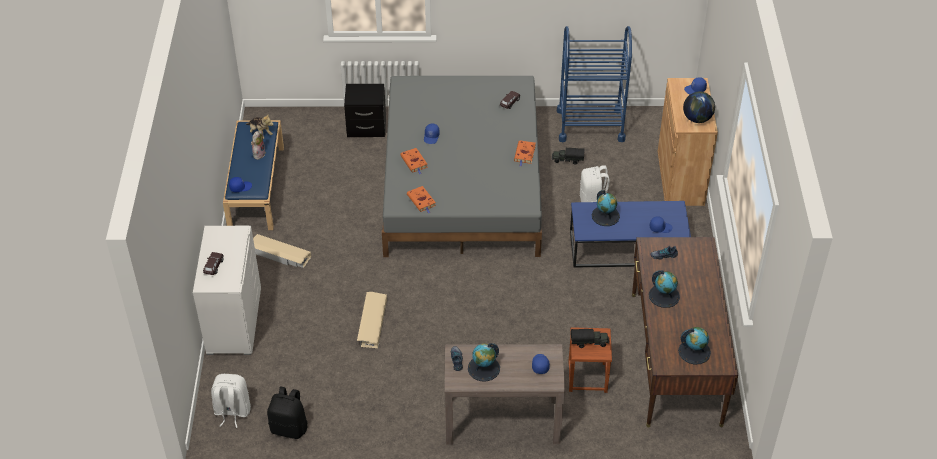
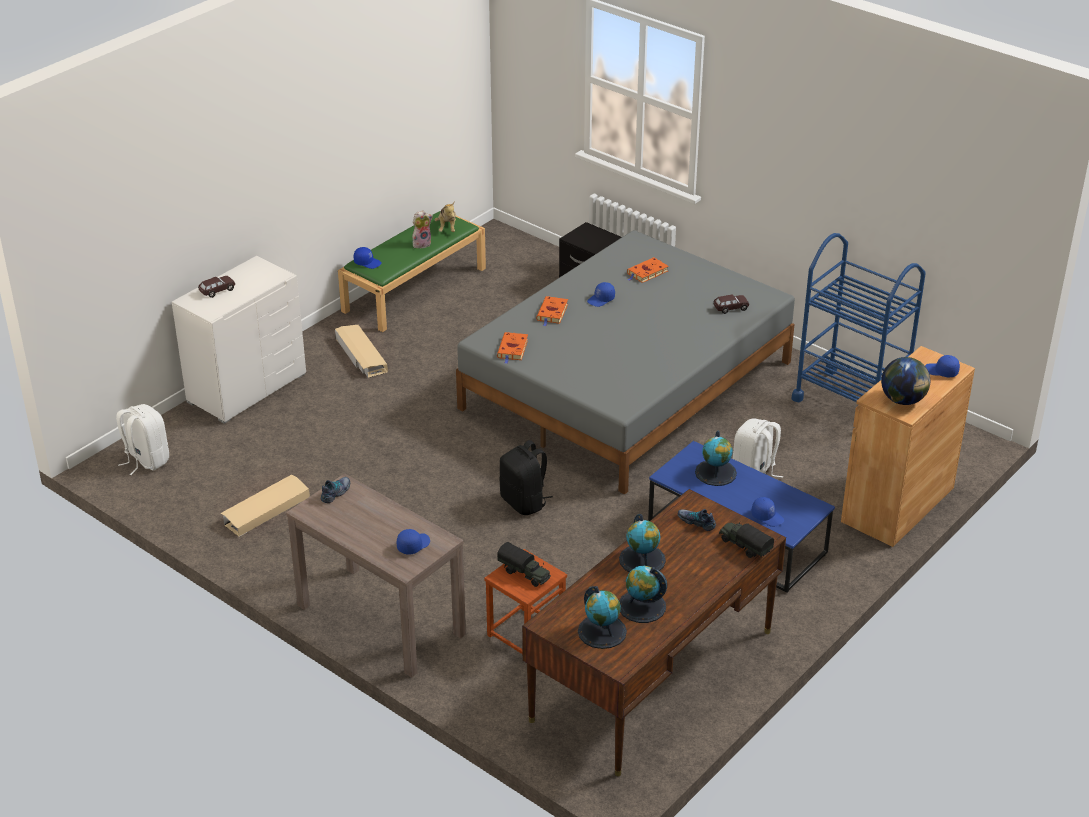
camera: 40 degrees right, 10 degrees down
blue bench [223,120,284,230] -> green bench [338,211,486,332]
black backpack [267,386,308,439] -> black backpack moved to [499,440,553,515]
beige storage box [357,292,387,348] -> beige storage box moved to [220,475,310,537]
globe [468,343,500,382] -> globe moved to [619,566,667,623]
orange book [514,140,536,167] -> orange book moved to [627,257,669,283]
toy truck [552,148,585,165] -> toy truck moved to [719,522,774,558]

